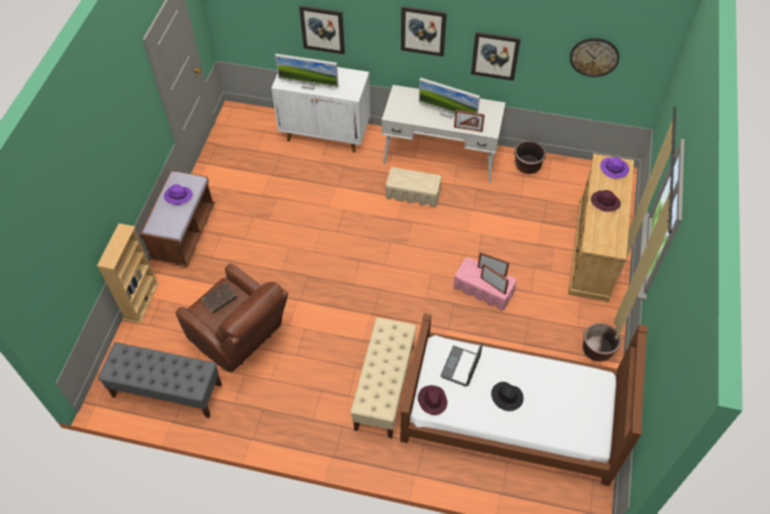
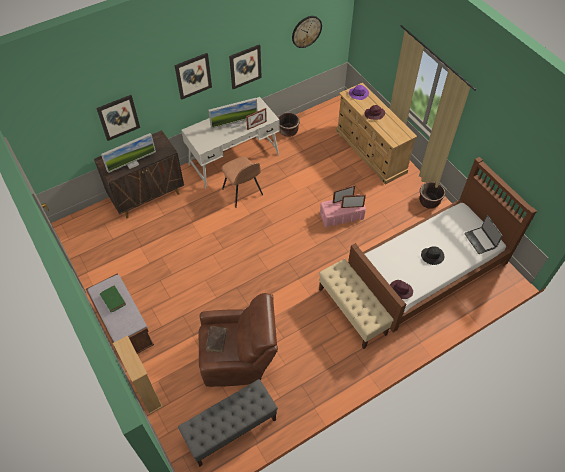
camera: 45 degrees left, 0 degrees up
purple hat [164,184,193,205] -> green book [100,285,126,312]
white cabinet [271,67,370,153] -> brown cabinet [94,130,184,218]
beige storage box [386,167,441,207] -> brown chair [222,156,263,208]
laptop [440,342,483,387] -> laptop moved to [464,215,503,254]

